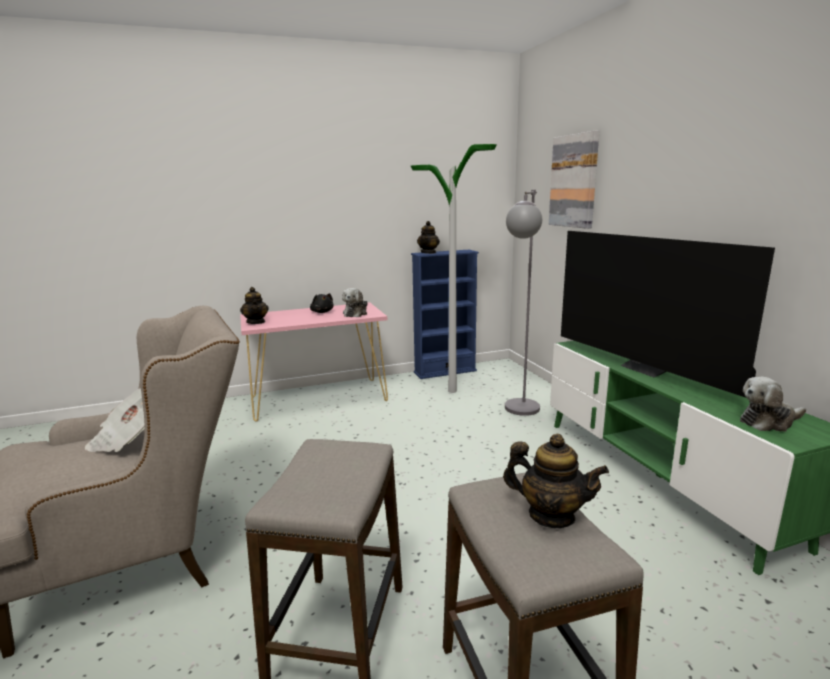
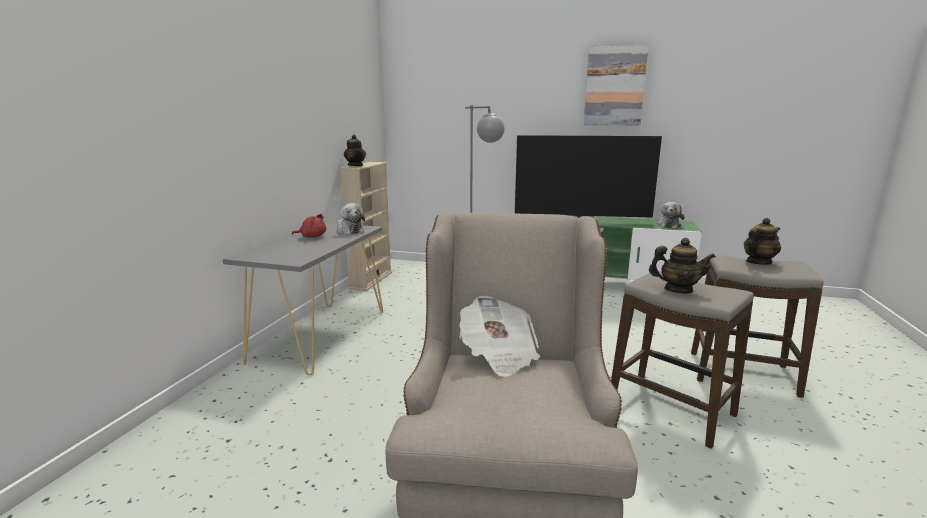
camera: 55 degrees left, 0 degrees up
teapot [240,287,269,324] -> teapot moved to [649,238,716,294]
pink console table [240,302,388,421] -> grey console table [223,223,383,375]
black plush toy [310,293,334,313] -> red plush toy [291,214,326,238]
floor lamp [411,144,497,393] -> none
blue bookcase [411,250,479,379] -> beige bookcase [340,162,392,291]
picture [549,131,599,229] -> picture moved to [584,45,649,125]

